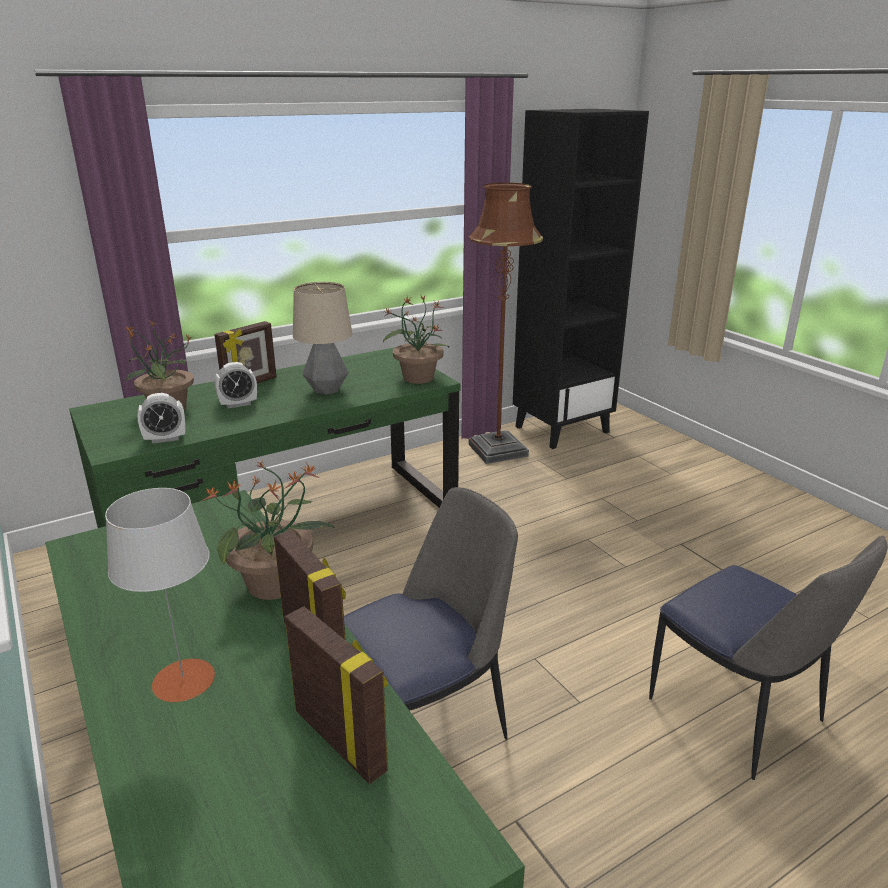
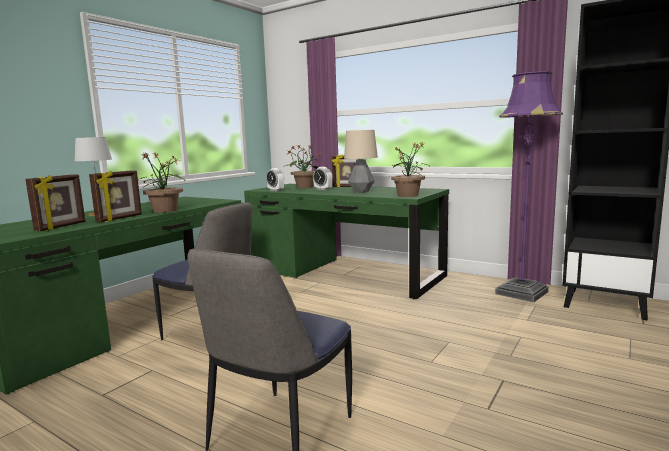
camera: 65 degrees right, 15 degrees down
brown floor lamp [468,183,543,464] -> purple floor lamp [495,71,563,303]

